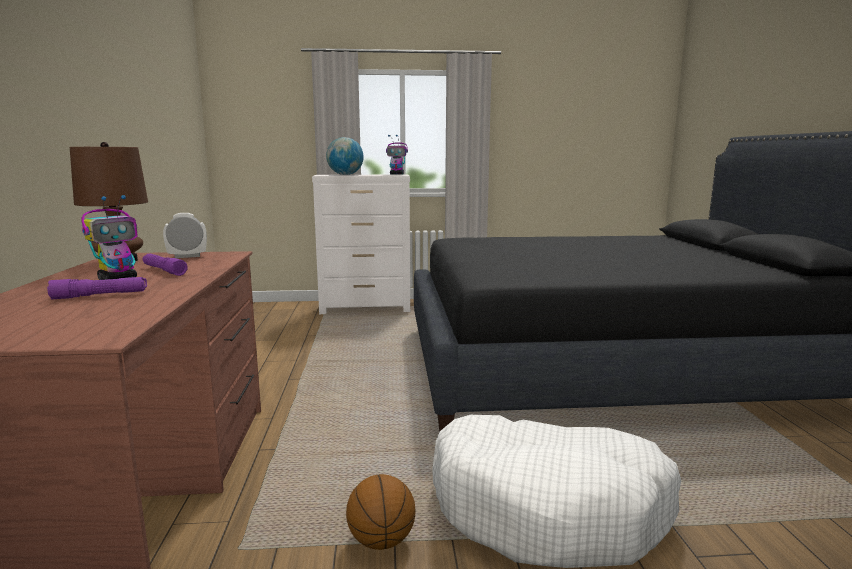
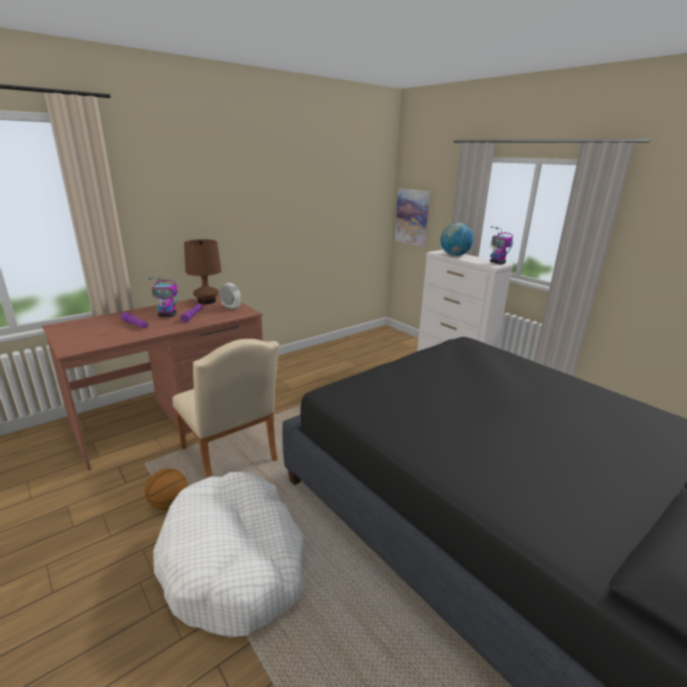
camera: 55 degrees right, 10 degrees up
none -> beige chair [172,339,280,478]
none -> picture [395,189,430,247]

